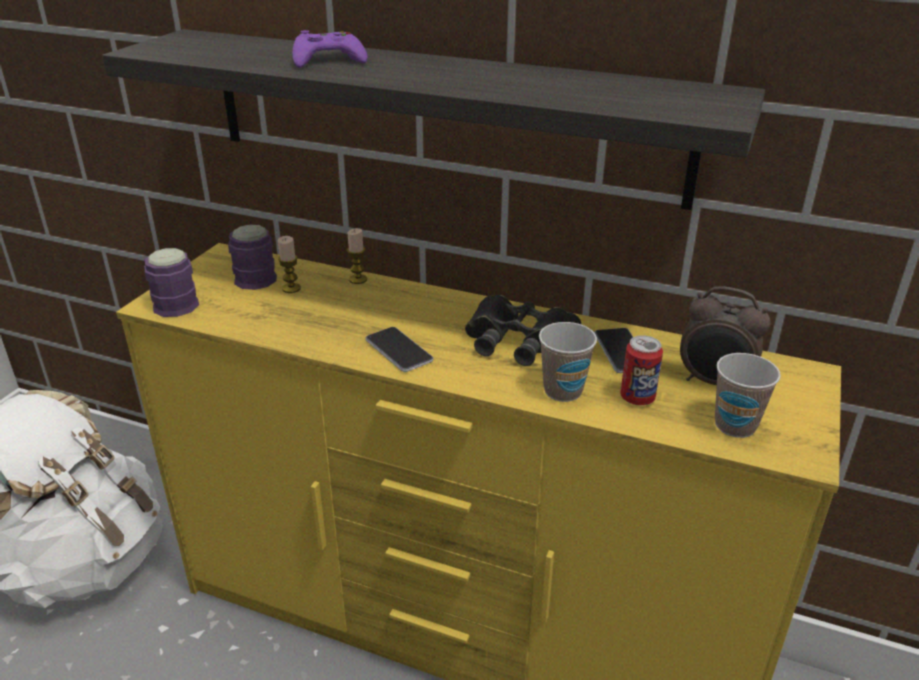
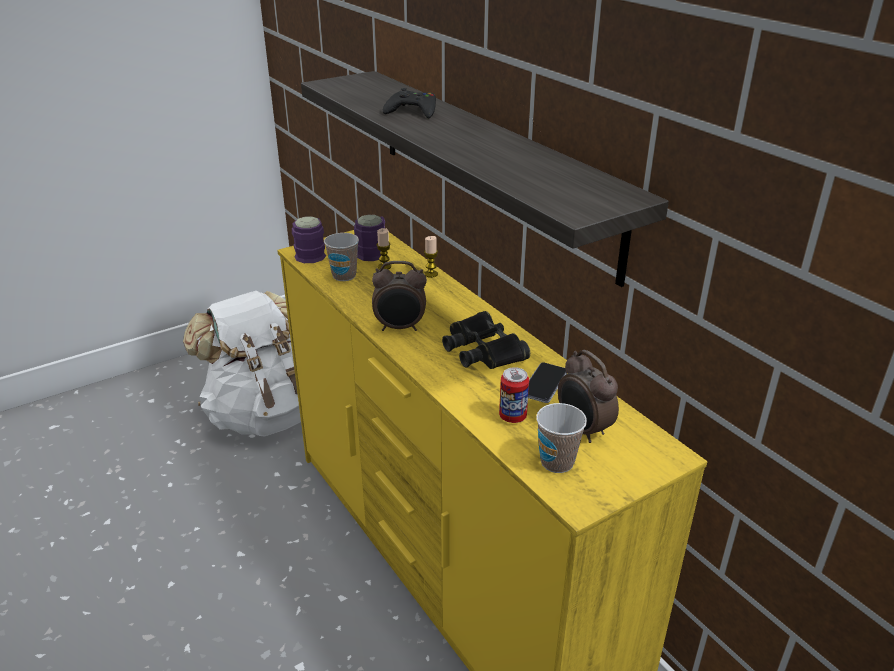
camera: 35 degrees right, 0 degrees up
purple game controller [293,30,368,68] -> black game controller [383,88,436,119]
phone [365,327,433,372] -> alarm clock [372,261,427,331]
cup [539,322,597,402] -> cup moved to [324,233,359,281]

